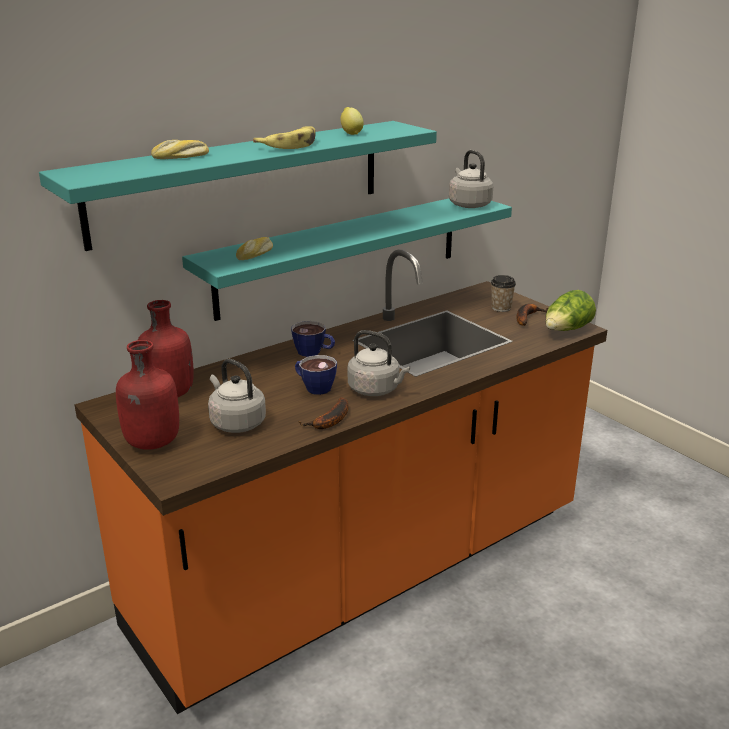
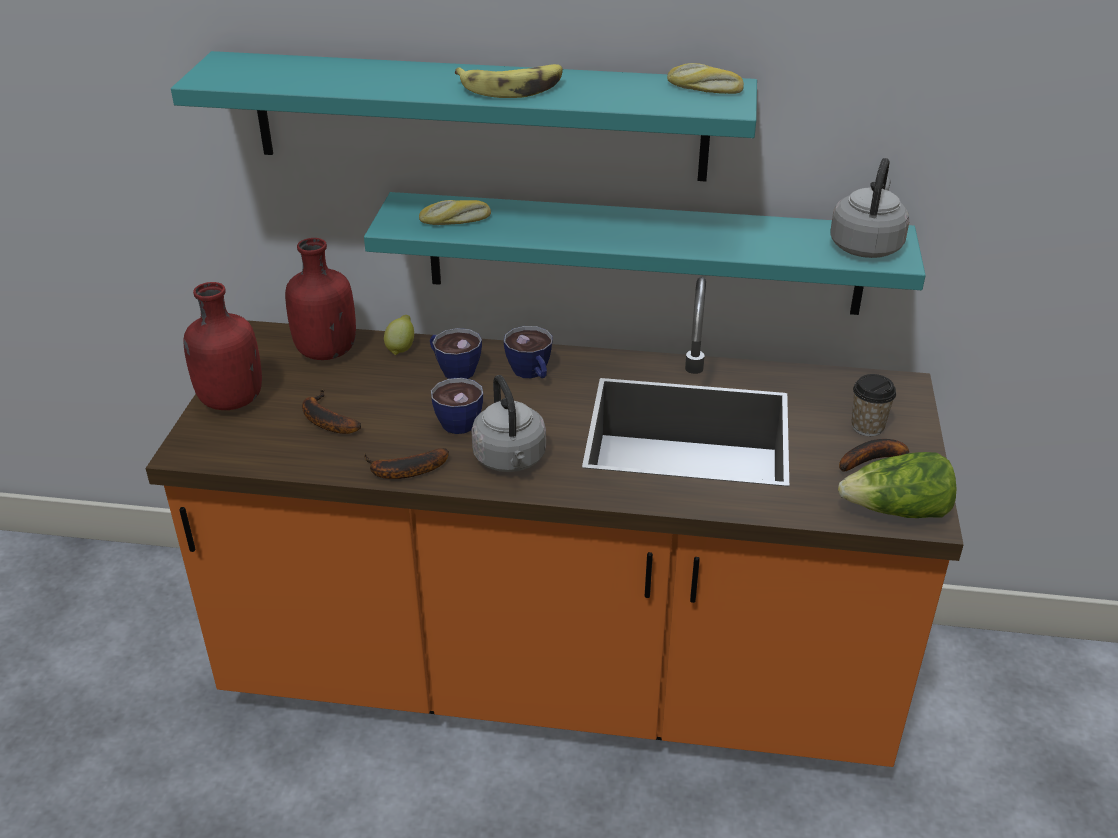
camera: 45 degrees right, 10 degrees up
bread [151,140,209,159] -> bread moved to [667,63,744,94]
grey kettle [208,359,266,433] -> banana [302,389,361,434]
lemon [340,107,364,135] -> lemon moved to [384,315,414,355]
none -> cup [430,328,482,379]

